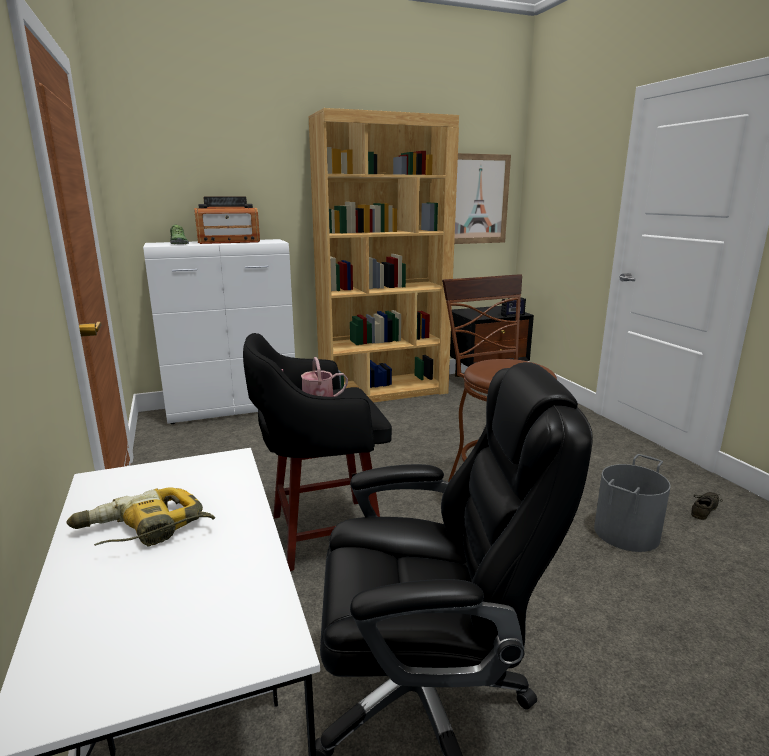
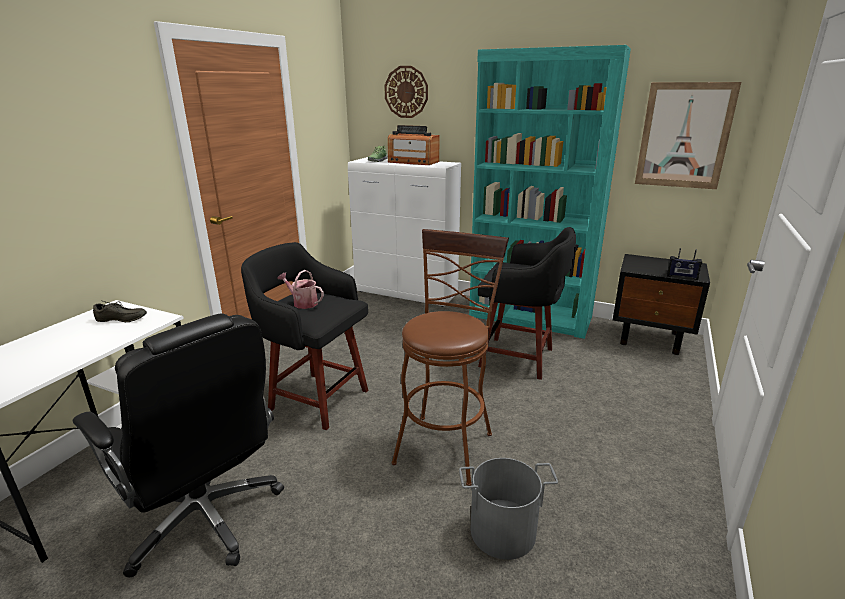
camera: 45 degrees right, 5 degrees up
power drill [66,488,215,547] -> none
brown bookcase [309,108,459,403] -> turquoise bookcase [469,45,631,339]
grey shoe [691,492,723,520] -> grey shoe moved to [93,301,147,322]
none -> wall clock [384,66,428,118]
none -> black stool [478,227,576,380]

